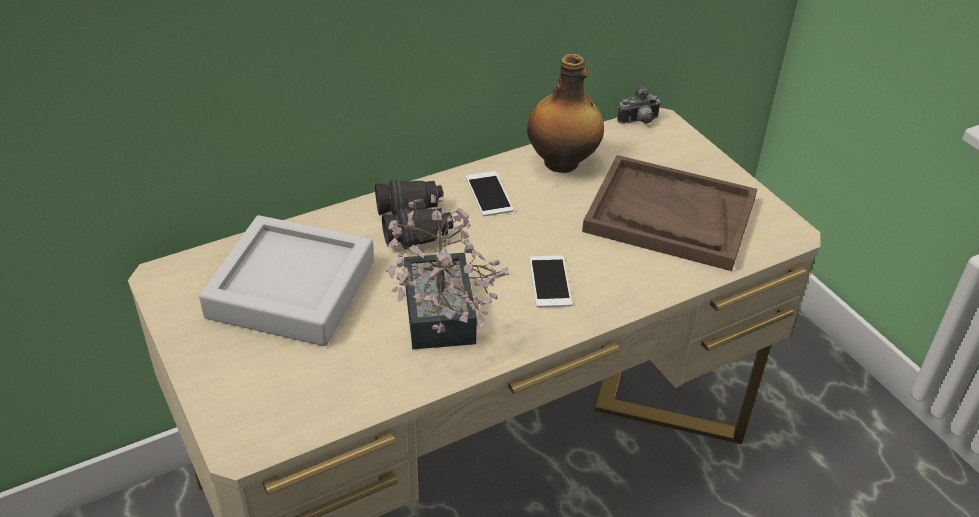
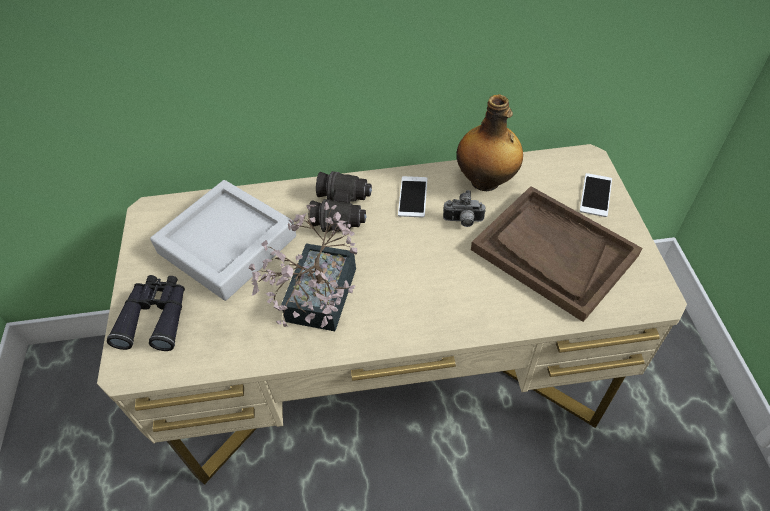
camera: 25 degrees right, 10 degrees up
phone [529,256,572,307] -> phone moved to [580,173,612,217]
camera [617,84,661,124] -> camera moved to [443,190,486,227]
none -> black binoculars [107,275,185,351]

